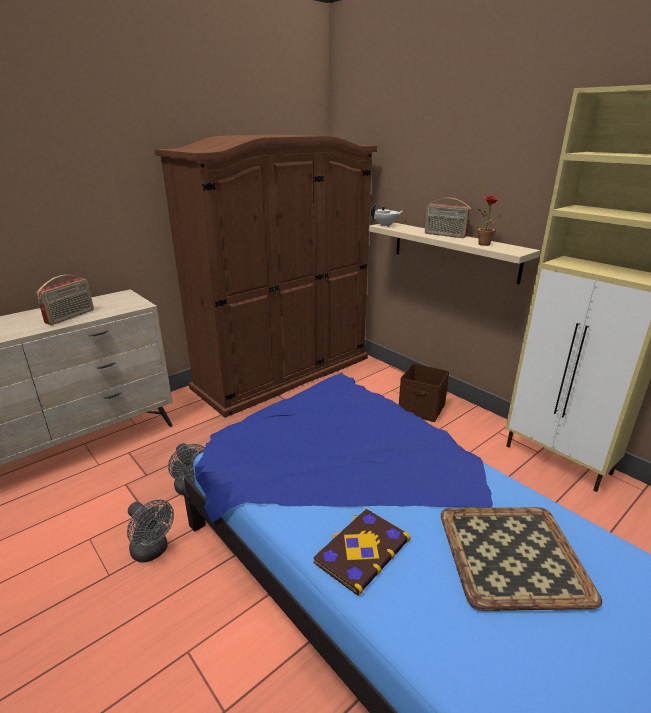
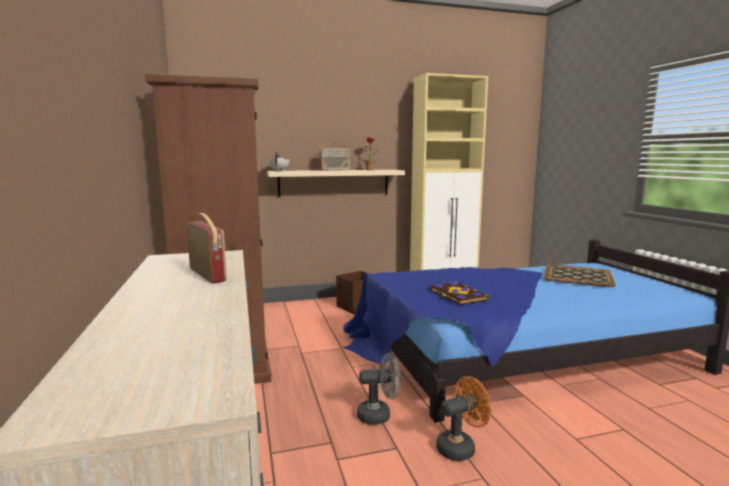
camera: 65 degrees left, 15 degrees down
grey fan [127,499,174,563] -> orange fan [436,376,491,461]
book [313,509,410,595] -> book moved to [430,282,489,305]

